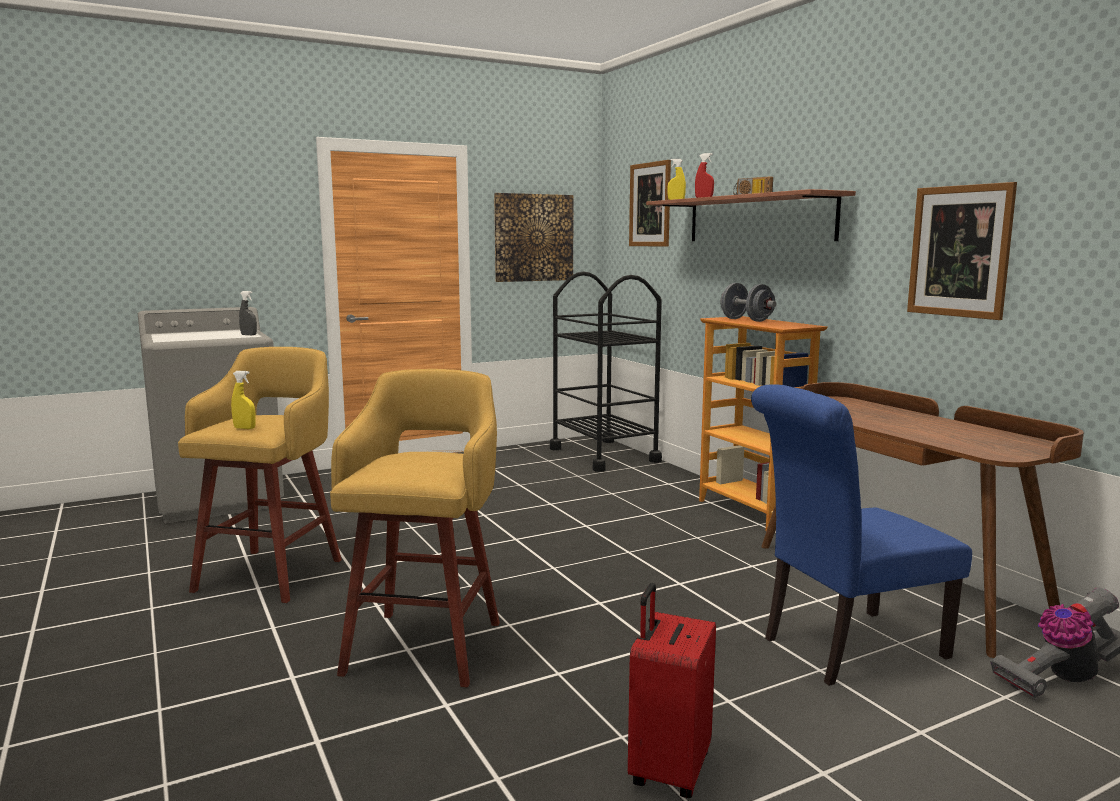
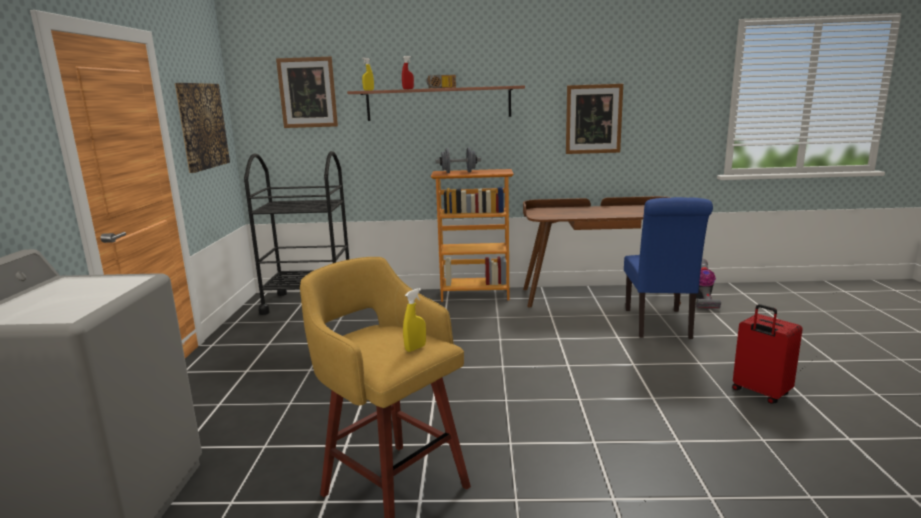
camera: 60 degrees left, 5 degrees up
grey spray bottle [239,291,257,335] -> none
yellow stool [330,369,500,687] -> none

